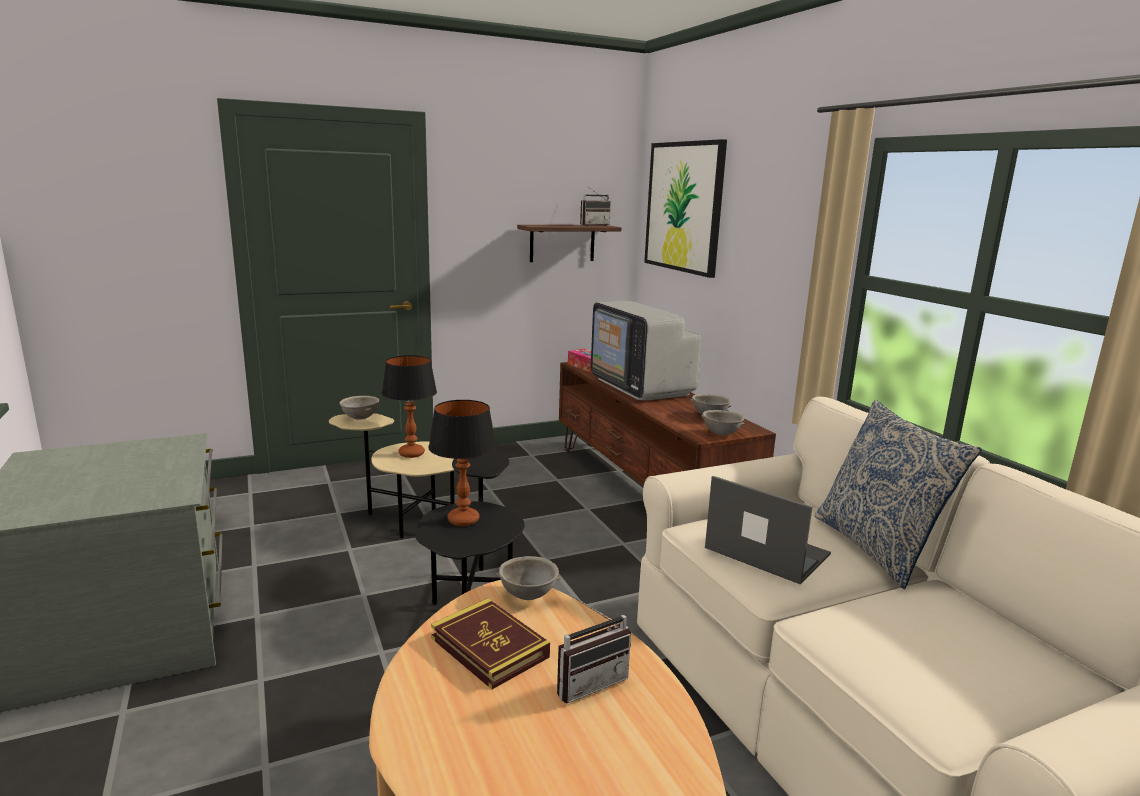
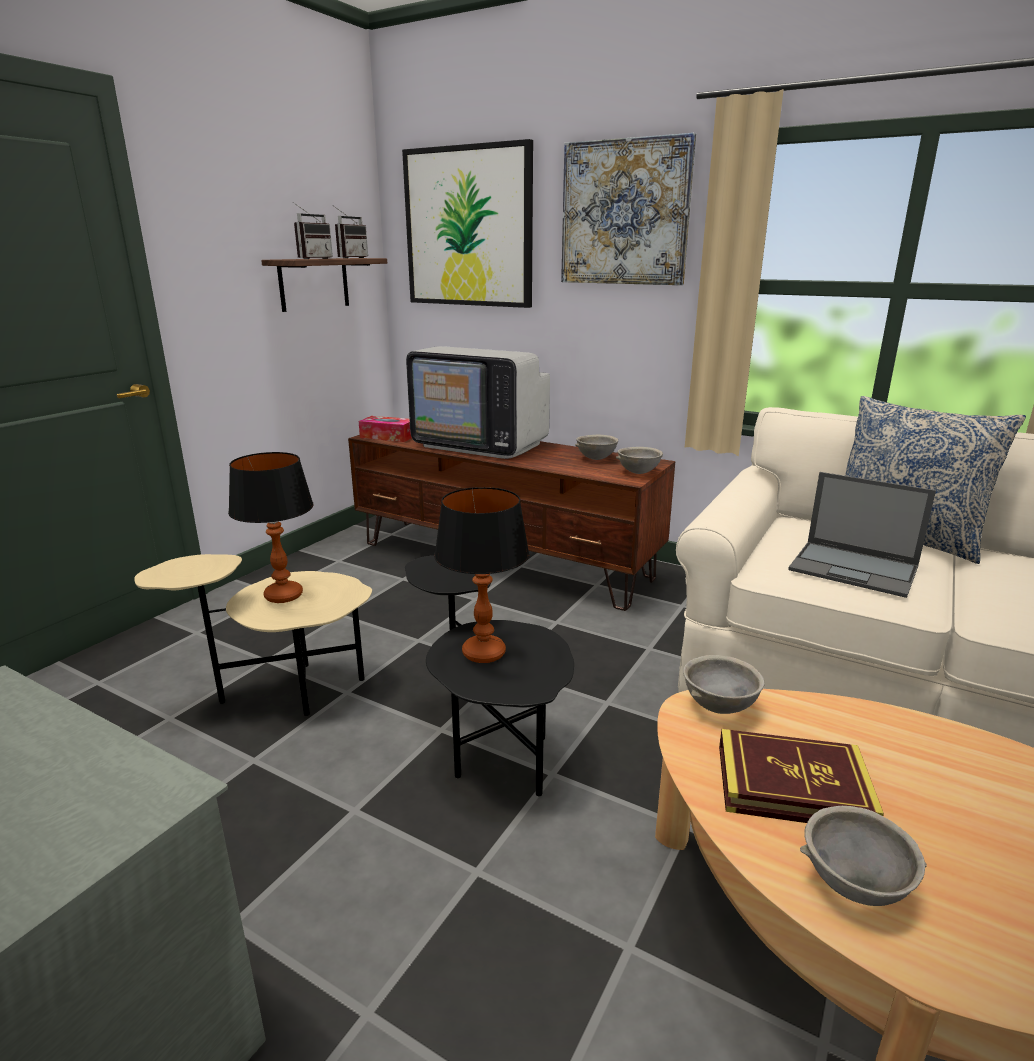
camera: 35 degrees left, 5 degrees up
grey bowl [340,396,379,420] -> grey bowl moved to [800,806,927,906]
radio [557,596,631,704] -> radio moved to [293,202,333,259]
laptop [705,476,831,584] -> laptop turned 150 degrees counterclockwise [788,472,936,598]
none -> picture [561,133,696,285]

